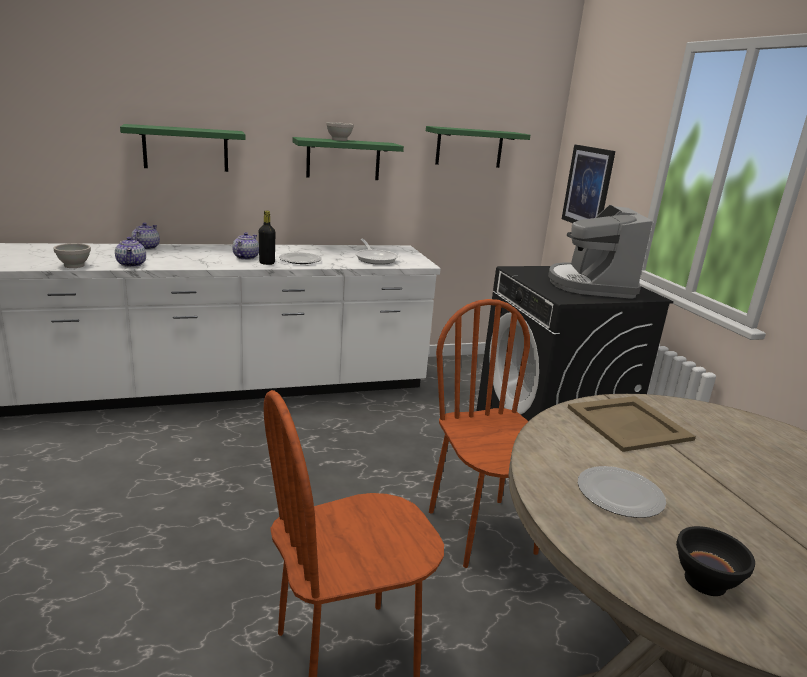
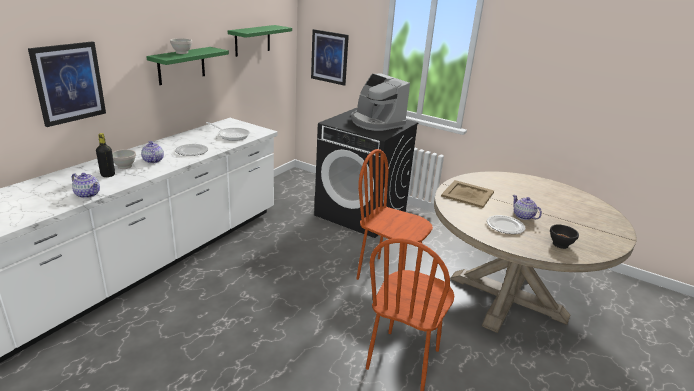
camera: 40 degrees left, 5 degrees up
white bowl [54,243,91,268] -> white bowl moved to [112,149,136,169]
green shelf [120,124,246,172] -> picture [28,41,106,127]
teapot [131,223,160,250] -> teapot moved to [513,195,542,220]
black bottle [259,211,275,265] -> black bottle moved to [96,133,115,177]

